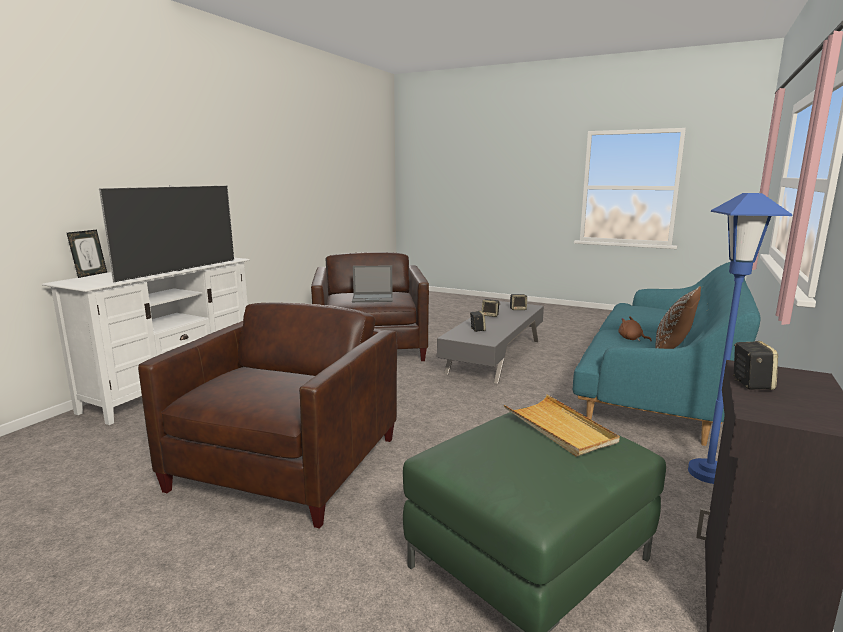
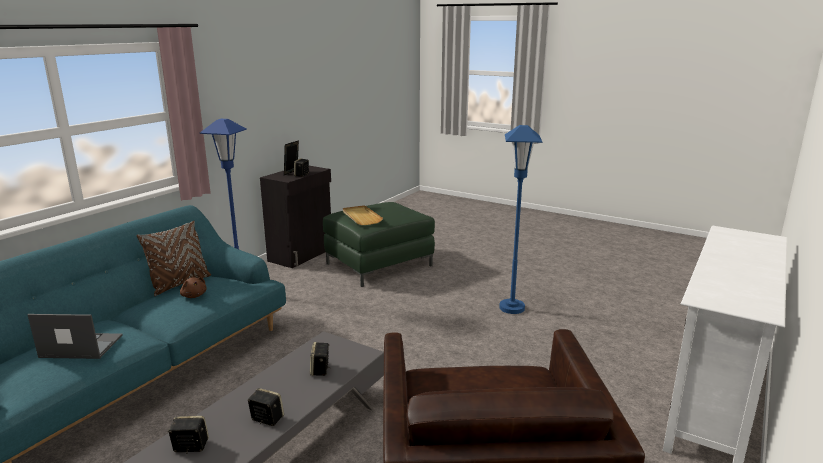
camera: 175 degrees left, 5 degrees up
picture frame [67,230,107,278] -> picture frame moved to [284,140,299,175]
television [99,185,234,282] -> none
brown armchair [138,303,397,529] -> blue floor lamp [499,125,542,314]
laptop [352,265,393,302] -> laptop moved to [28,314,123,359]

